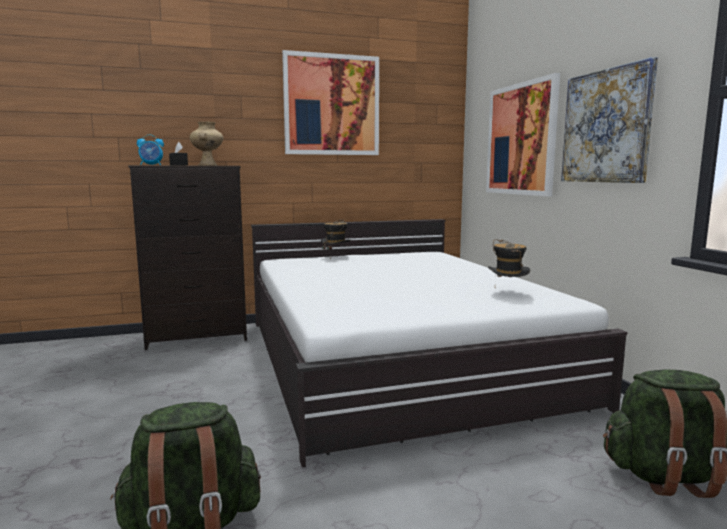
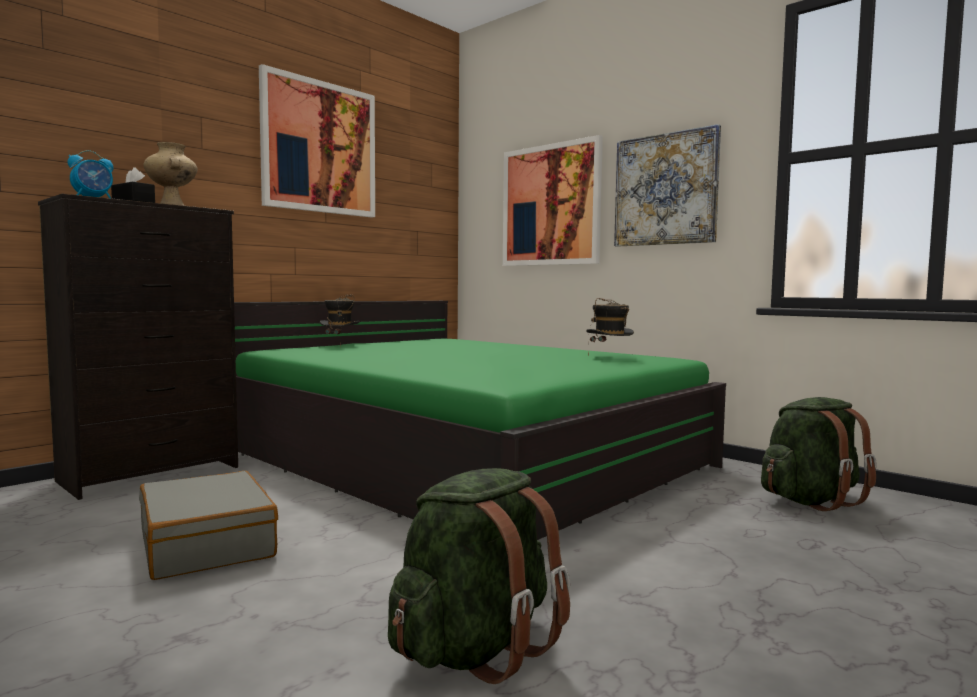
camera: 30 degrees left, 5 degrees down
white bed [251,219,627,468] -> green bed [234,301,726,540]
none -> grey suitcase [139,471,278,580]

